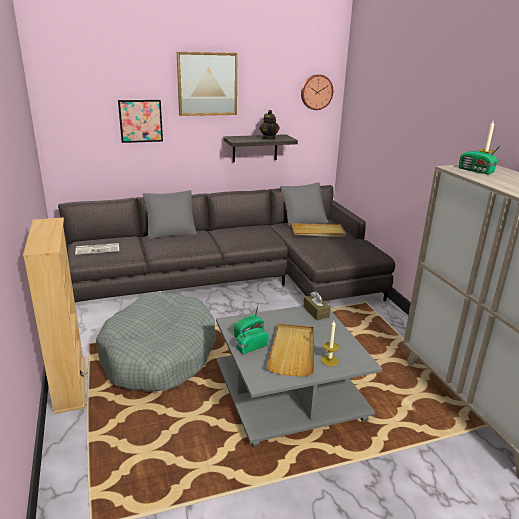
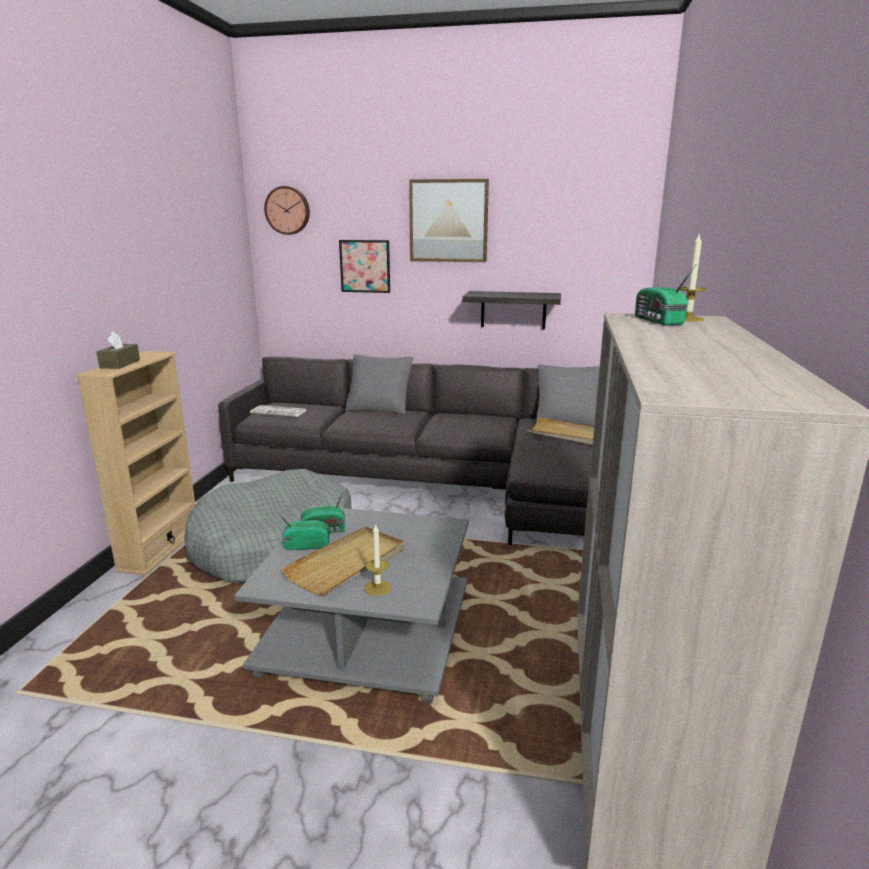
camera: 30 degrees right, 5 degrees down
teapot [259,110,280,140] -> none
wall clock [301,74,333,110] -> wall clock moved to [264,186,310,235]
brown tissue box [303,291,331,320] -> brown tissue box moved to [97,331,140,369]

